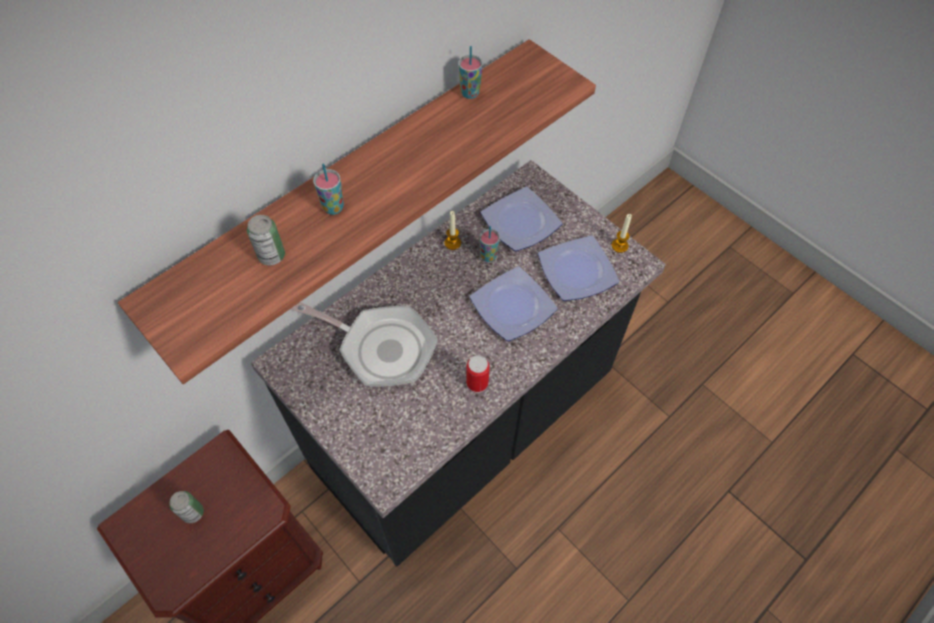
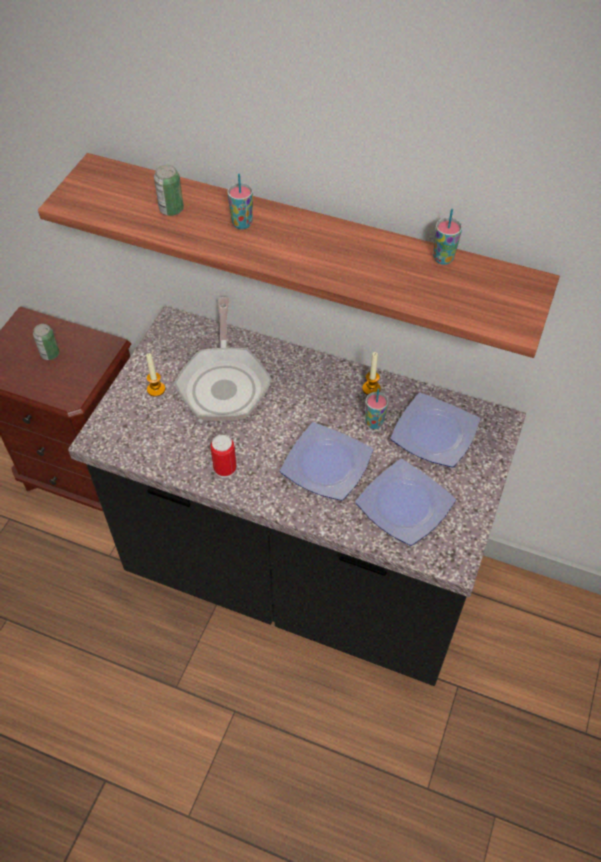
camera: 65 degrees right, 5 degrees down
candle [612,214,632,253] -> candle moved to [146,353,165,397]

